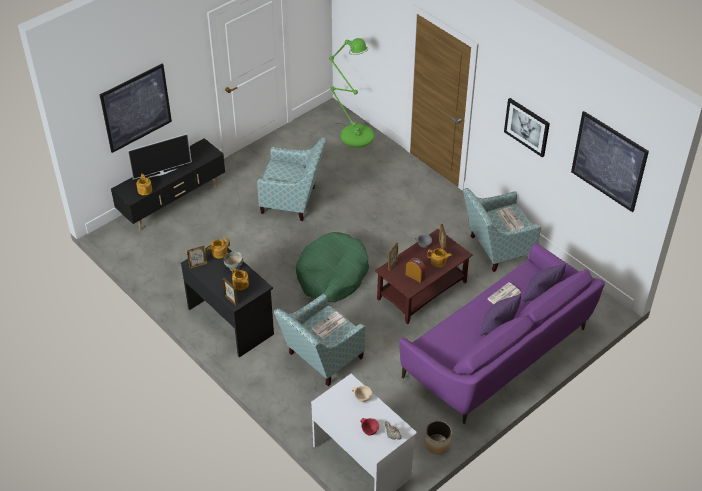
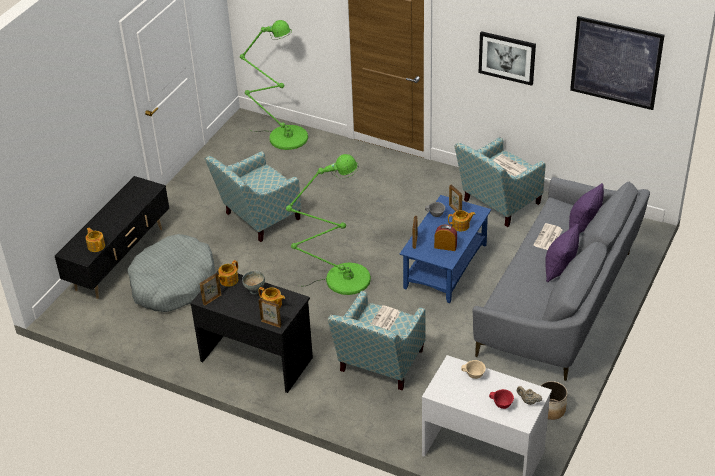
camera: 20 degrees left, 5 degrees down
picture [100,64,172,153] -> none
television [128,133,192,179] -> none
armchair [257,138,327,221] -> armchair turned 150 degrees clockwise [205,151,301,242]
green dog bed [296,232,369,302] -> green floor lamp [286,154,371,295]
brown coffee table [375,229,473,324] -> blue coffee table [400,195,491,303]
purple sofa [399,243,605,424] -> grey sofa [473,177,650,381]
none -> grey dog bed [127,234,216,312]

